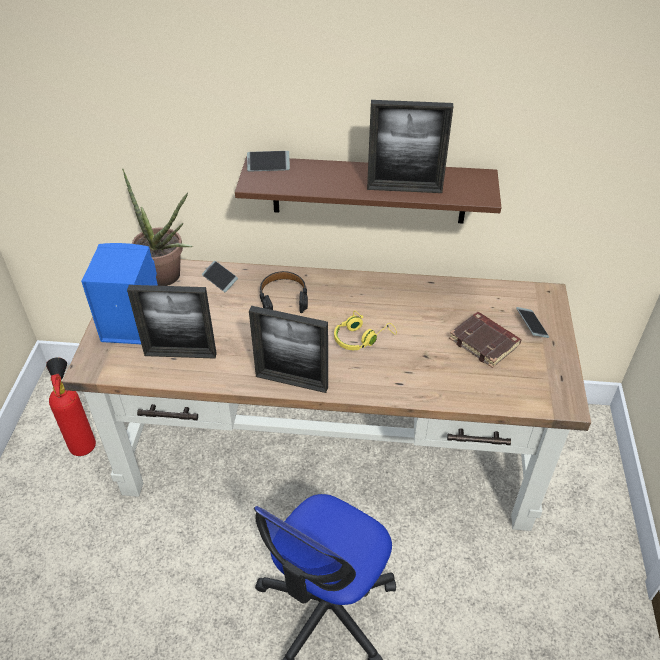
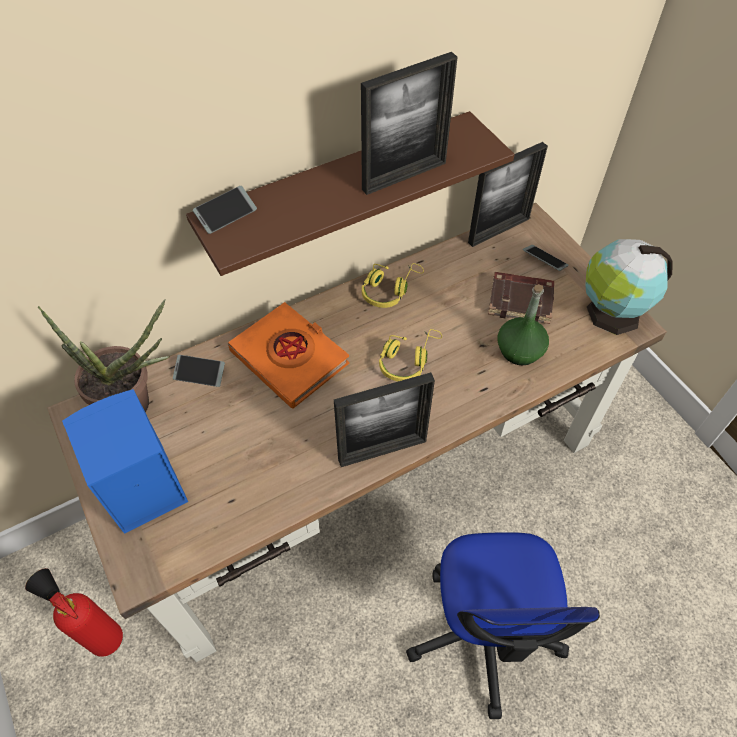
camera: 35 degrees left, 10 degrees up
picture frame [127,285,217,359] -> picture frame moved to [468,142,548,247]
black headphones [260,271,308,313] -> orange book [228,302,349,408]
none -> yellow headphones [362,263,424,308]
none -> green bottle [498,284,549,365]
none -> globe [585,239,673,335]

